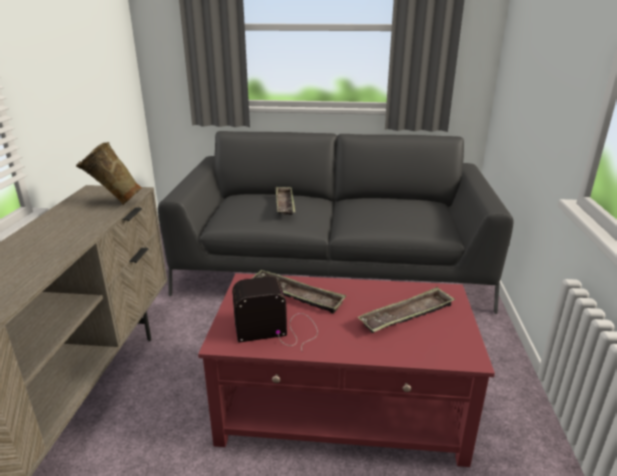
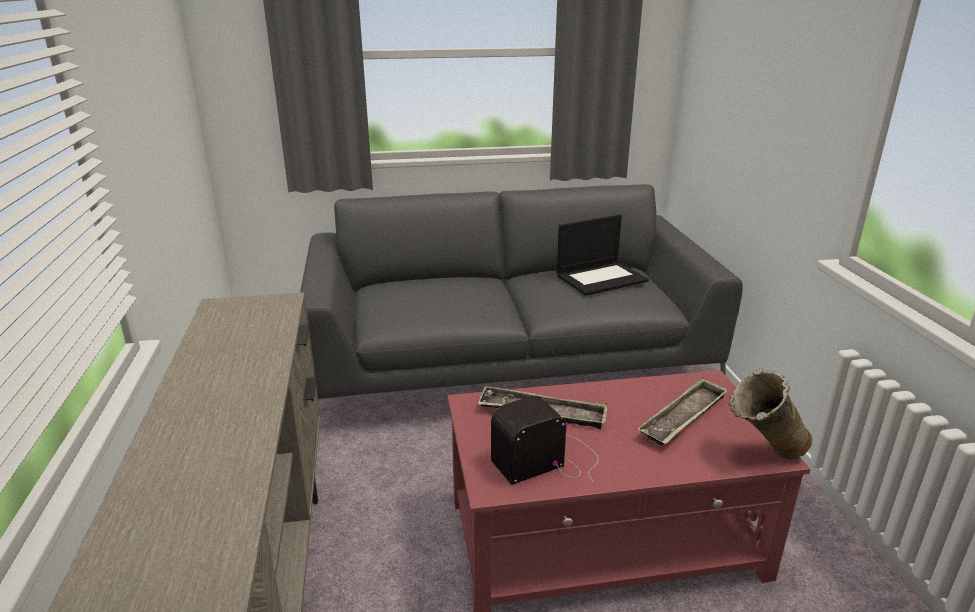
camera: 15 degrees left, 0 degrees up
beige vase [76,142,142,205] -> beige vase moved to [729,368,812,460]
tray [276,187,295,215] -> none
none -> laptop [557,215,649,296]

